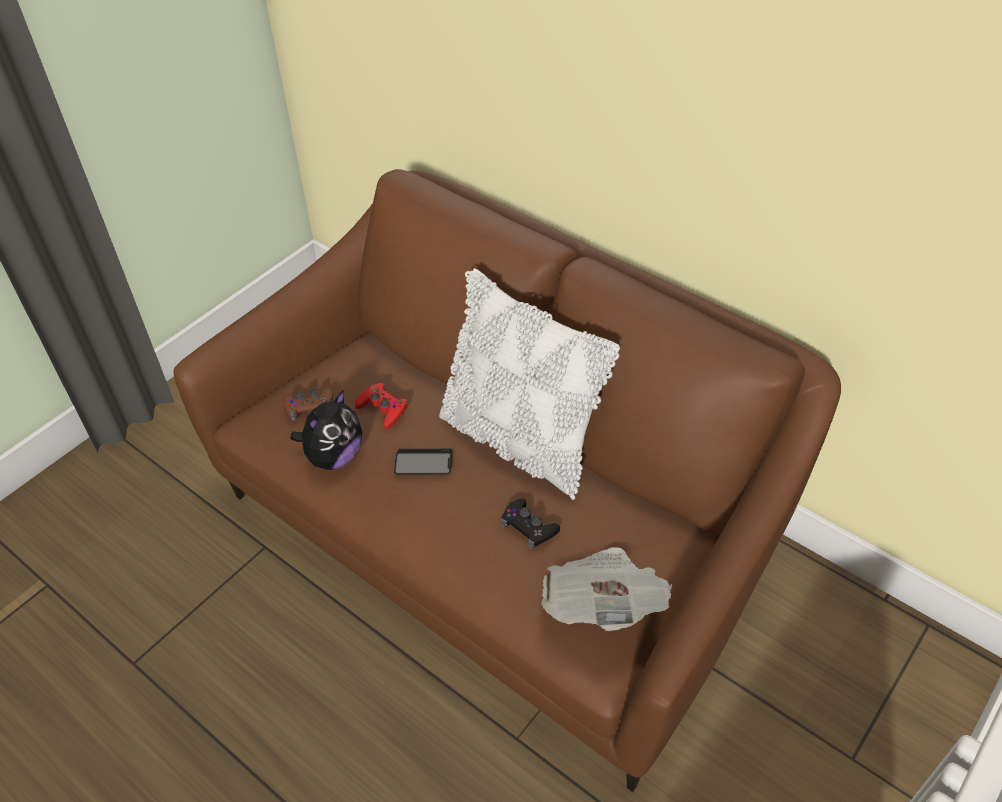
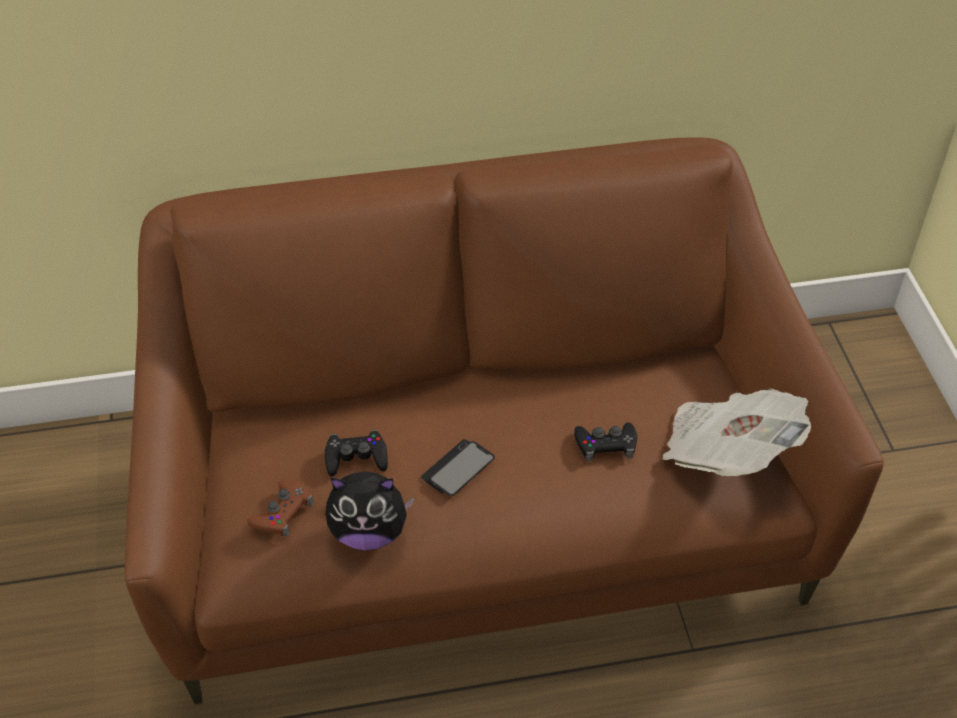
camera: 50 degrees left, 0 degrees up
plush toy [290,390,362,470] -> plush toy turned 105 degrees clockwise [325,472,415,550]
red game controller [355,383,408,429] -> black game controller [325,430,388,477]
white pillow [439,268,620,500] -> none

